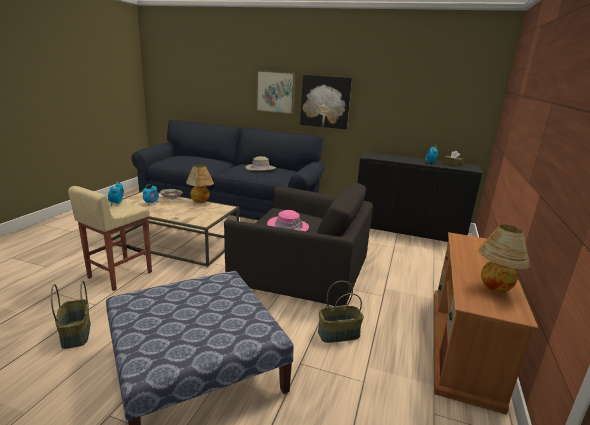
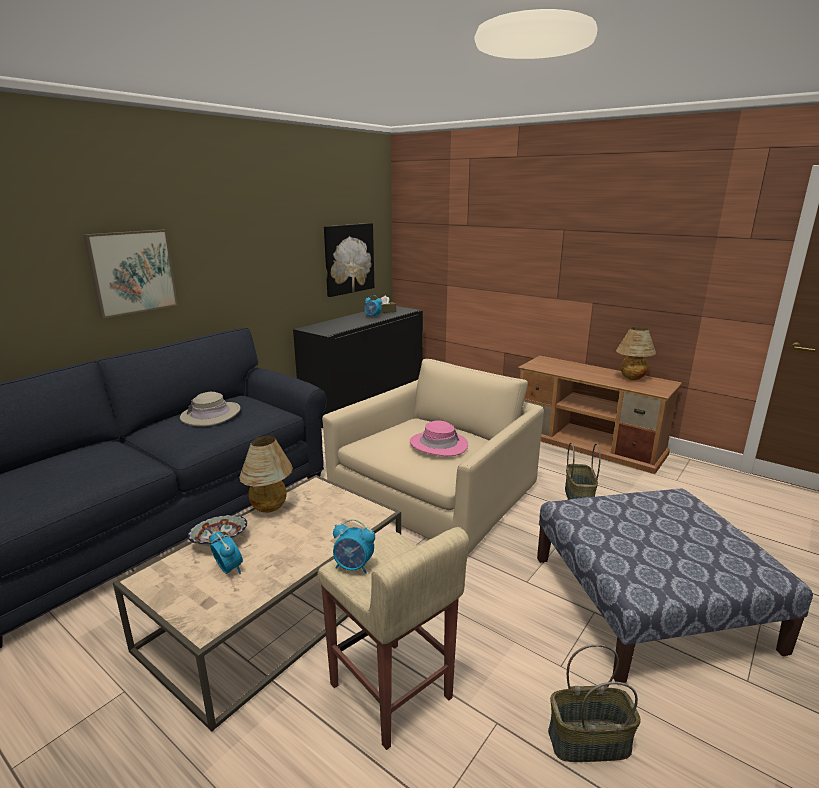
camera: 70 degrees left, 0 degrees up
black armchair [224,183,373,306] -> beige armchair [322,359,544,554]
picture [300,75,352,129] -> picture moved to [324,223,374,297]

